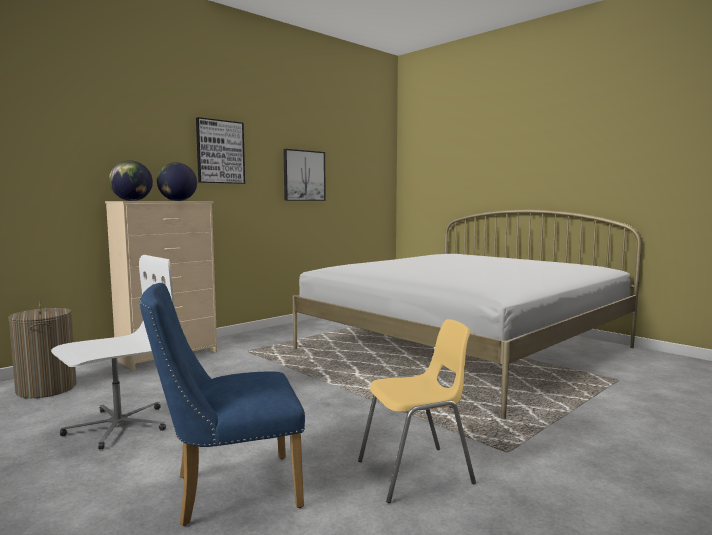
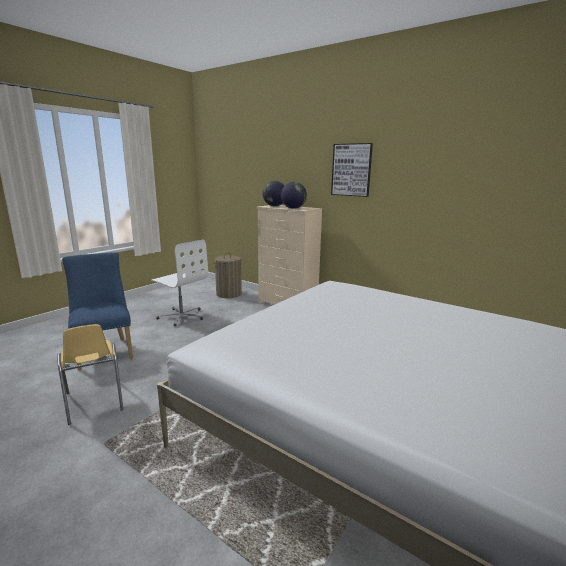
camera: 80 degrees right, 10 degrees up
picture [283,149,326,201] -> none

